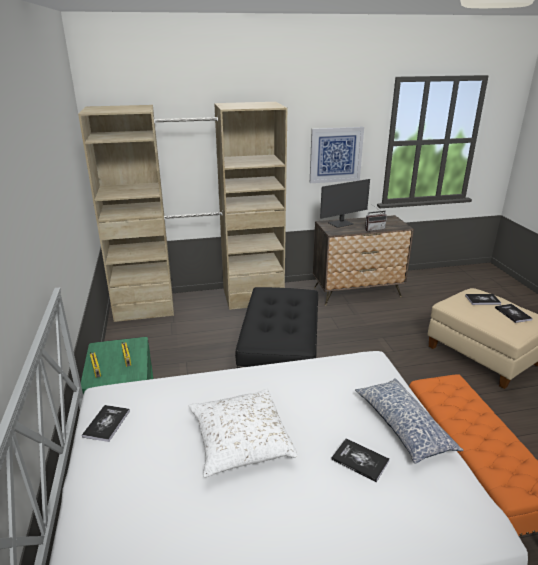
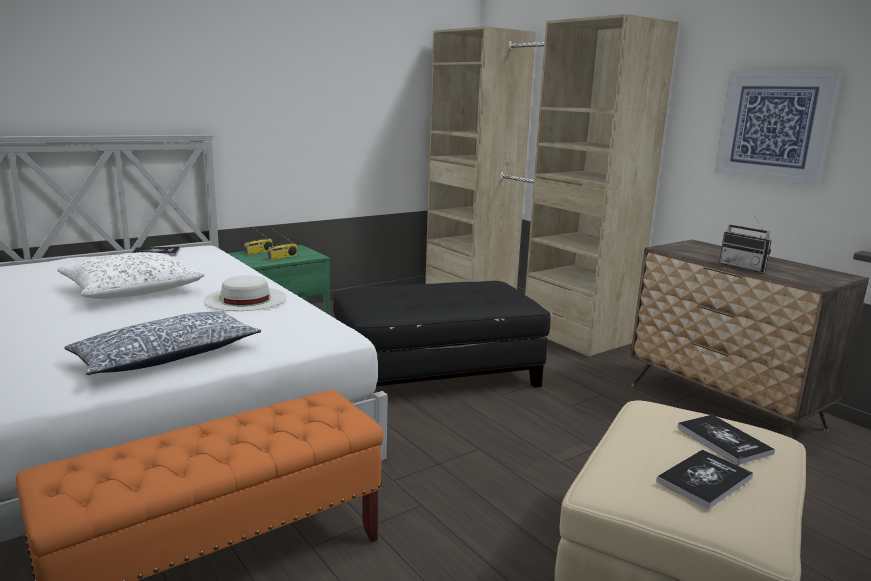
camera: 65 degrees right, 10 degrees down
monitor [320,179,370,228] -> none
book [332,438,389,482] -> none
none -> white hat [204,275,286,311]

